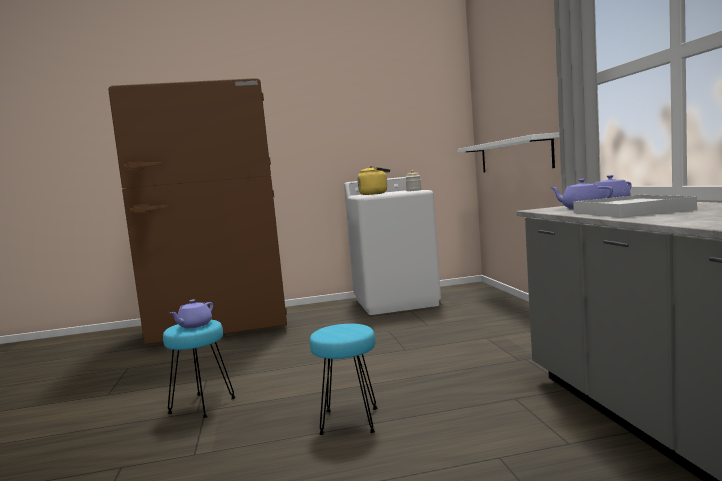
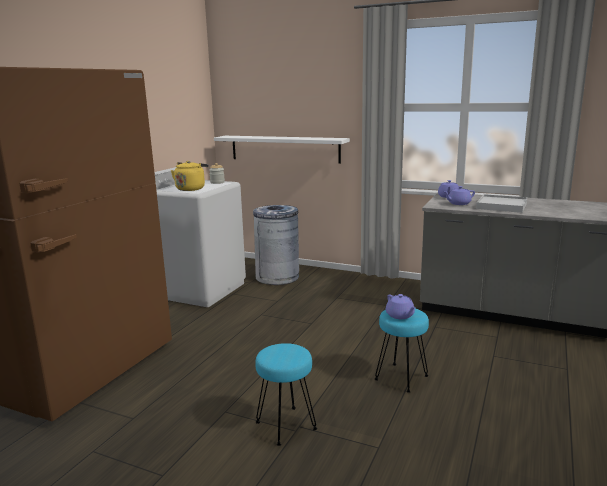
camera: 55 degrees left, 10 degrees up
purple teapot [170,299,213,328] -> purple teapot moved to [386,294,415,319]
none -> grey trash can [253,205,299,285]

